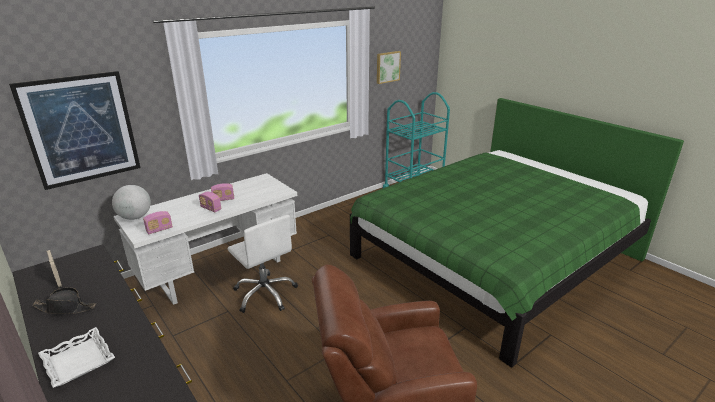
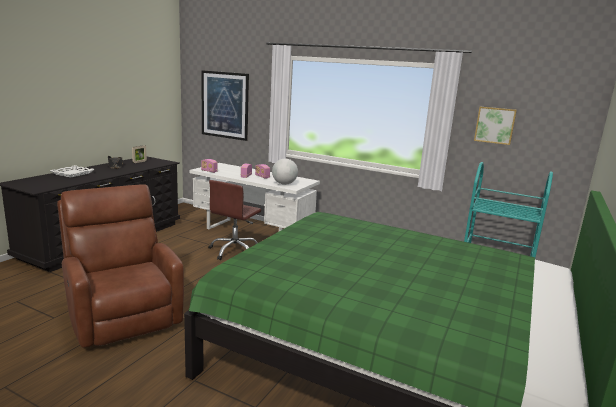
camera: 65 degrees right, 10 degrees down
globe [112,185,151,220] -> globe moved to [272,159,298,185]
white office chair [228,215,298,313] -> brown office chair [208,180,261,260]

